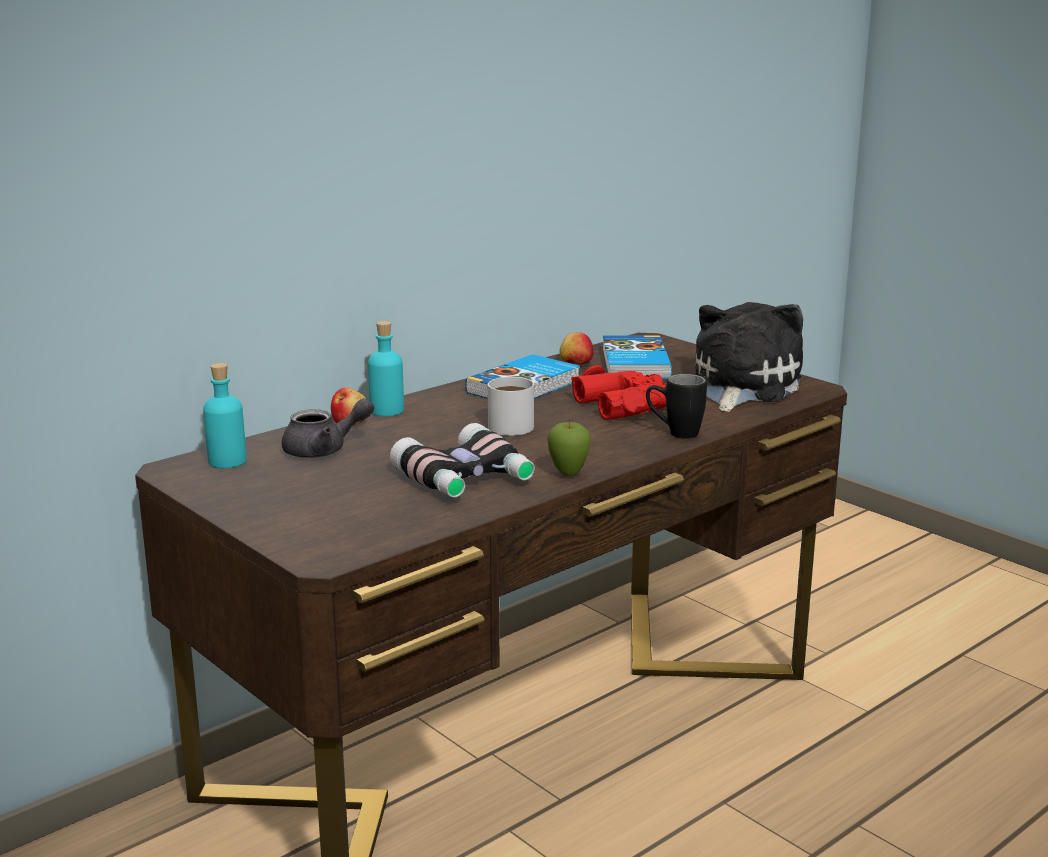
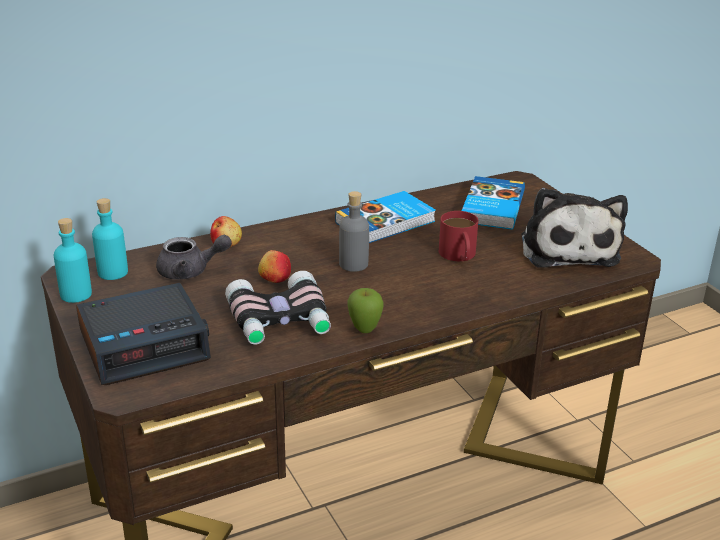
camera: 15 degrees right, 10 degrees up
turquoise bottle [368,321,404,416] -> turquoise bottle moved to [54,218,92,303]
white mug [488,377,534,436] -> grey bottle [339,191,369,272]
apple [560,332,594,364] -> apple moved to [258,250,291,283]
red binoculars [571,365,667,420] -> red mug [439,211,478,261]
black mug [646,374,707,439] -> none
plush toy [696,302,803,412] -> plush toy turned 135 degrees clockwise [521,188,628,268]
none -> alarm clock [76,283,211,385]

